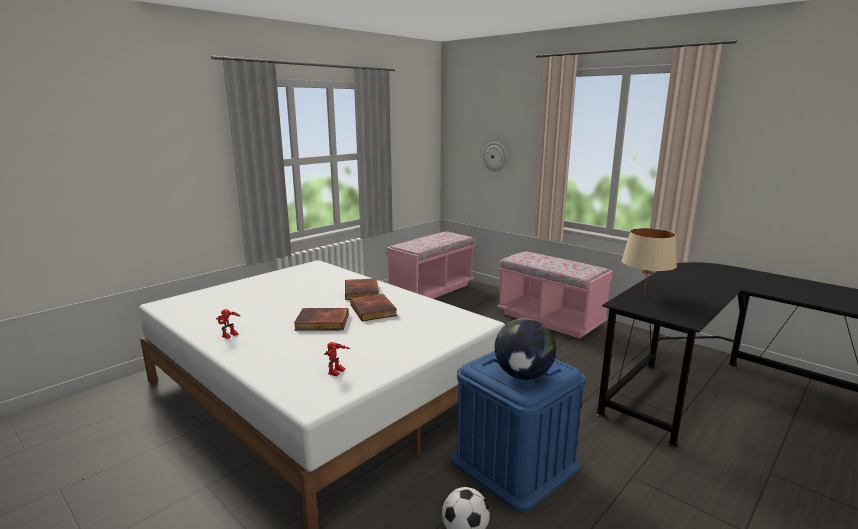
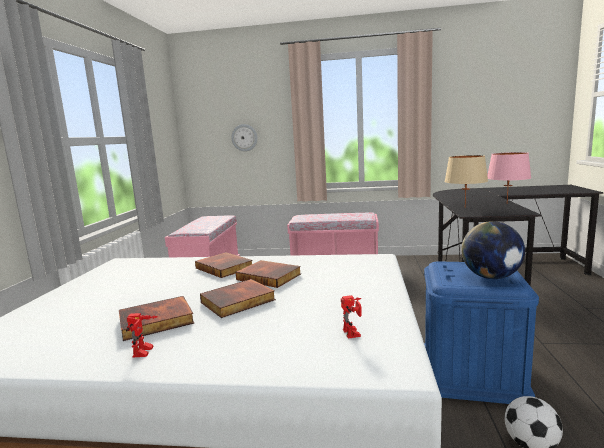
camera: 35 degrees left, 5 degrees down
none -> book [119,296,194,341]
none -> pink table lamp [487,152,531,203]

